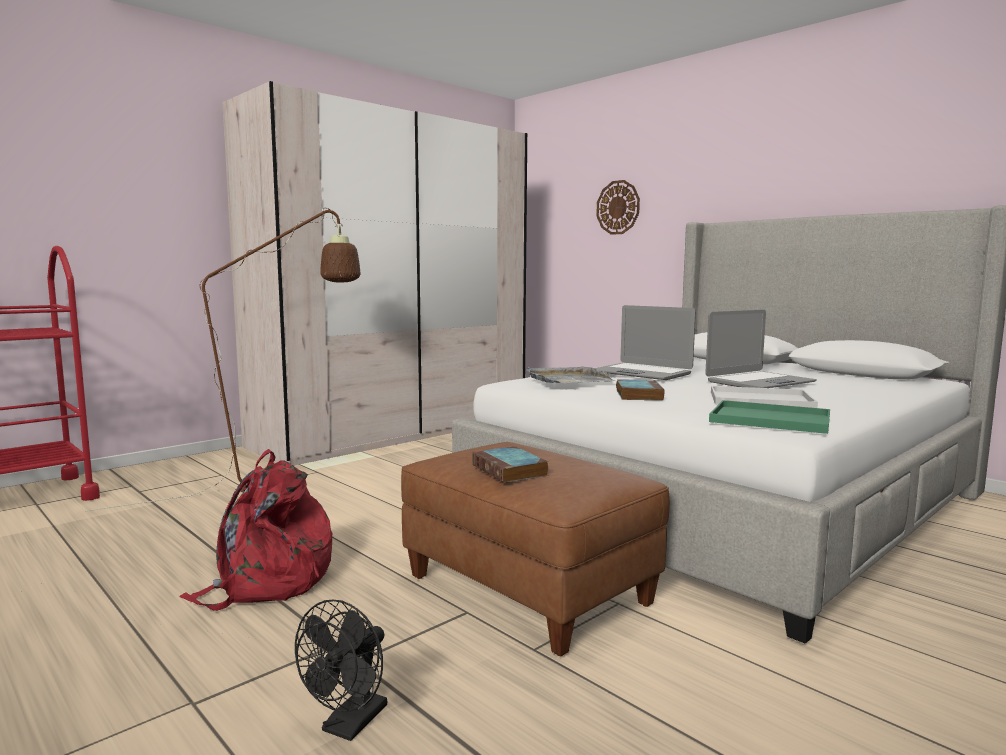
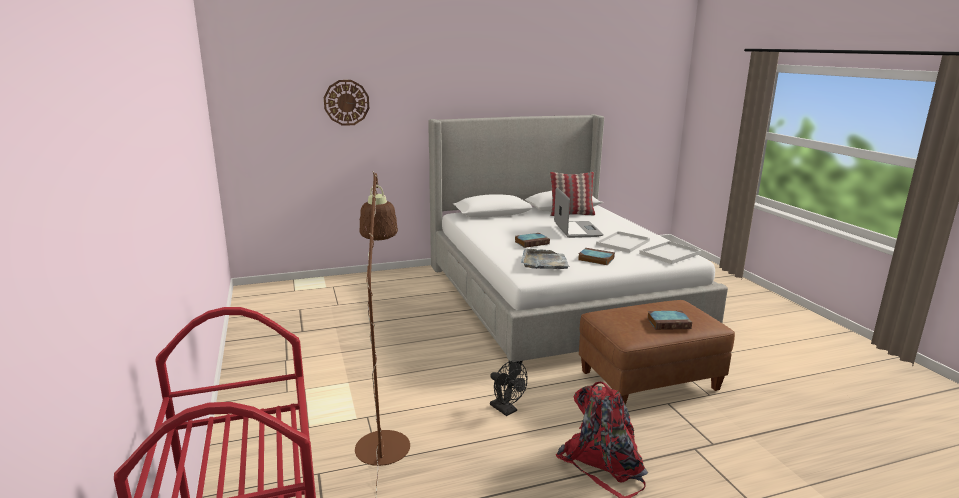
camera: 65 degrees left, 10 degrees up
beige wardrobe [223,81,527,466] -> none
black fan [295,600,387,741] -> black fan moved to [490,360,527,416]
laptop [595,305,696,380] -> book [515,233,550,248]
green tray [709,400,830,434] -> white tray [639,241,701,264]
none -> pillow [550,172,595,216]

